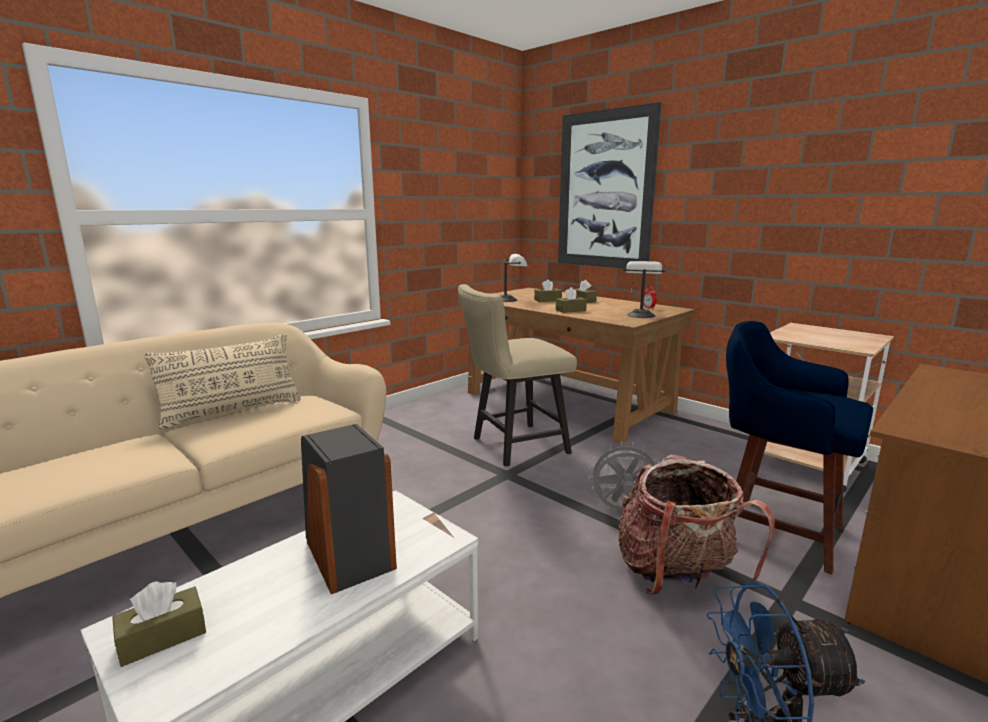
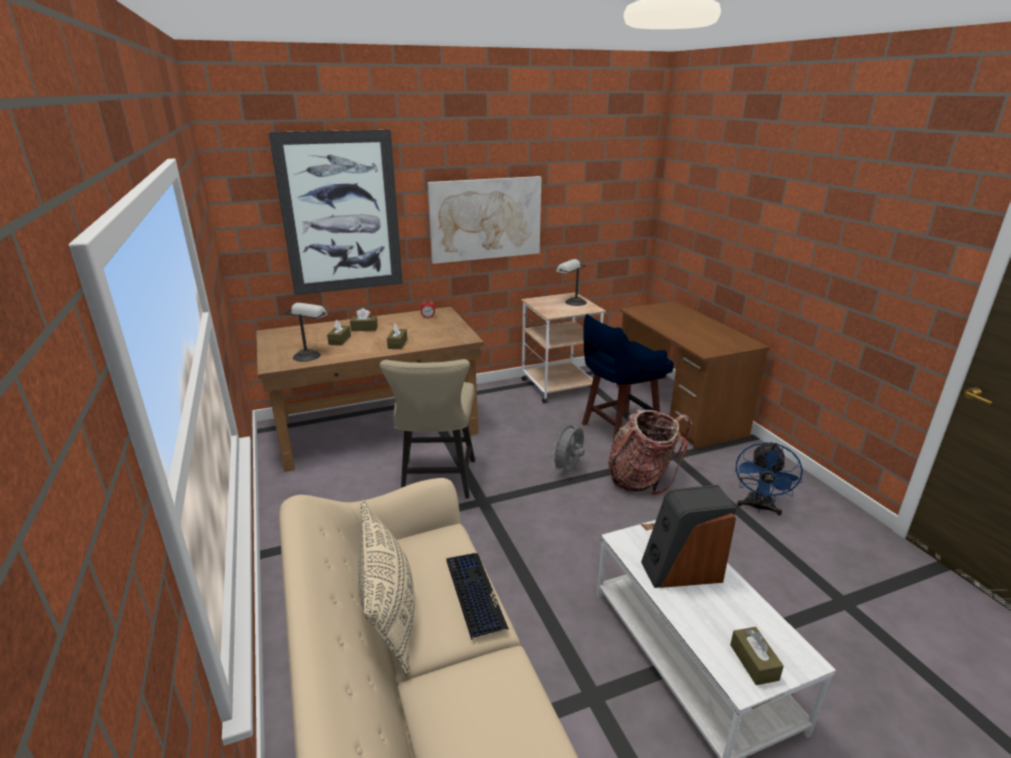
camera: 65 degrees left, 10 degrees up
table lamp [623,261,666,318] -> table lamp moved to [556,259,587,306]
none -> picture [427,176,542,264]
none -> keyboard [446,553,509,640]

